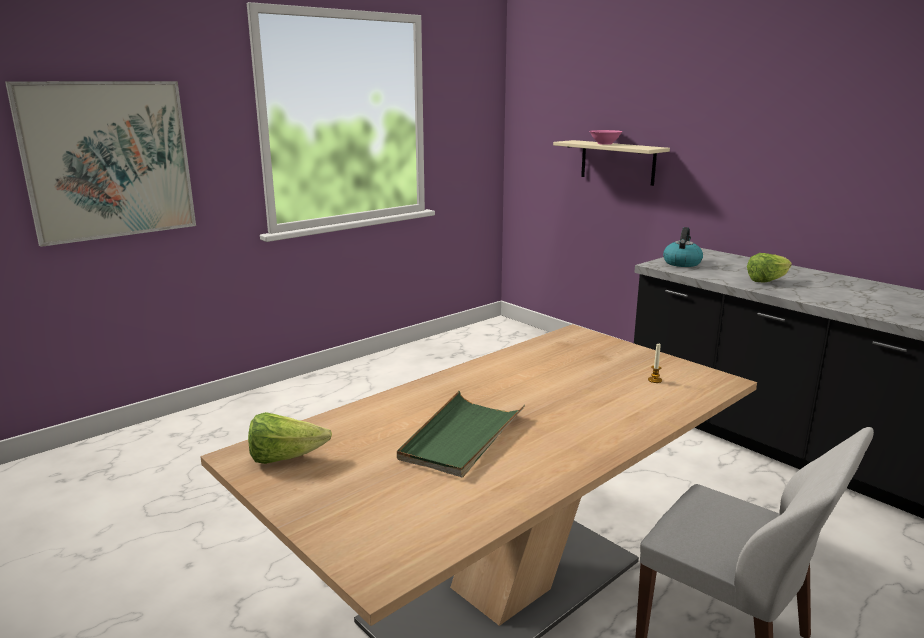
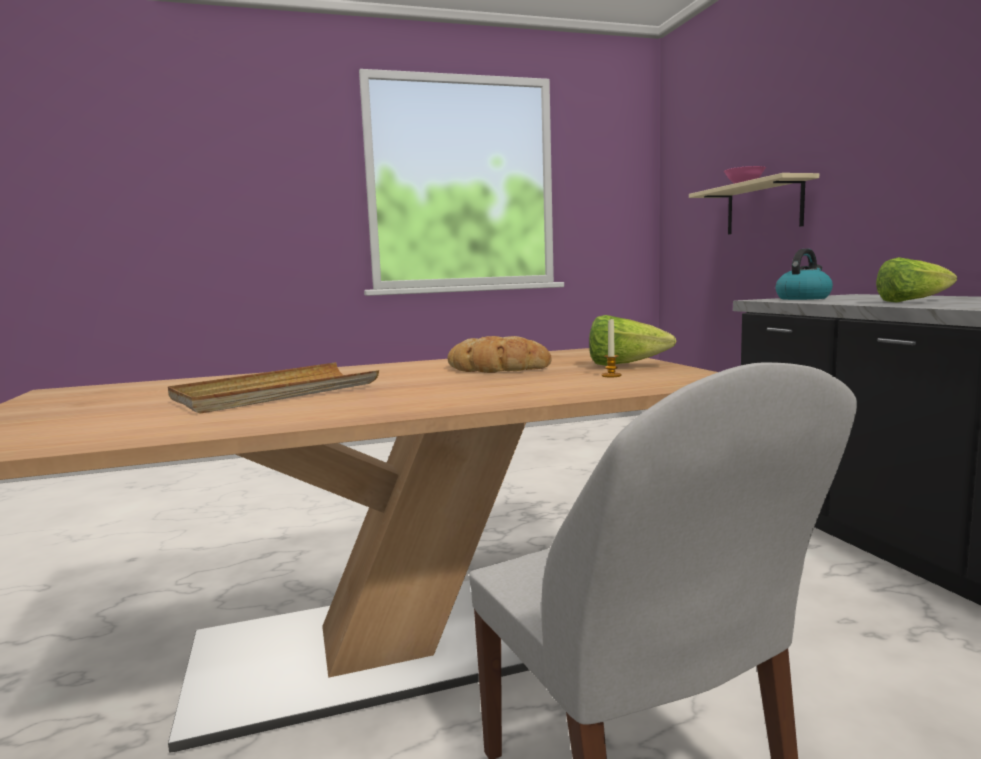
camera: 25 degrees right, 10 degrees down
picture [5,81,196,247] -> none
lettuce [248,412,332,464] -> lettuce moved to [589,315,676,366]
green tray [397,391,525,477] -> beige tray [168,362,379,414]
none -> bread [447,336,552,373]

